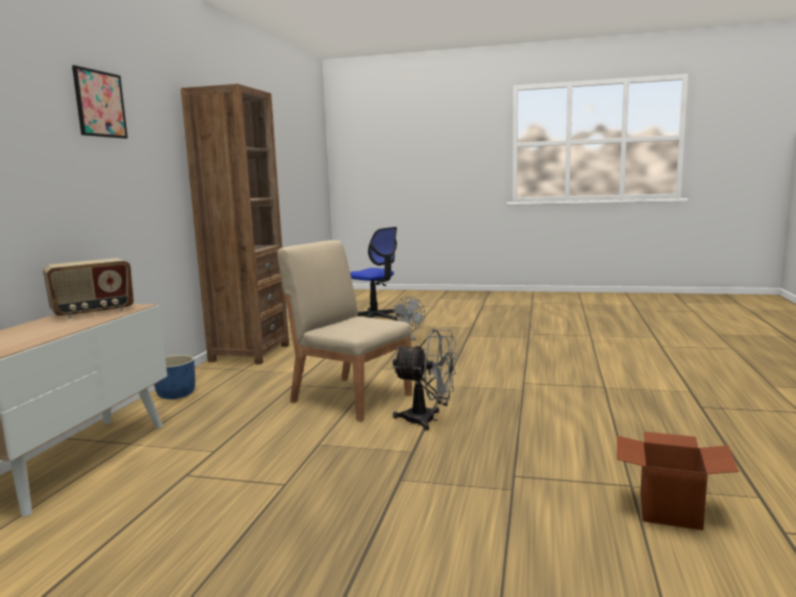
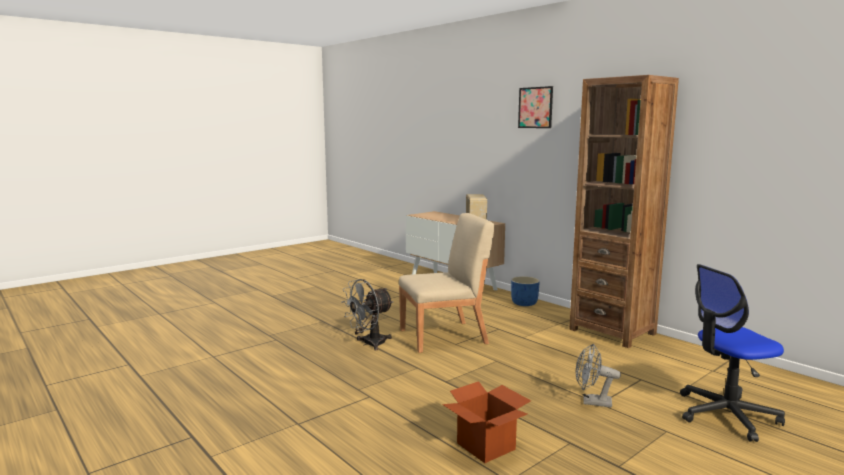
camera: 125 degrees right, 0 degrees up
cardboard box [617,432,739,530] -> cardboard box moved to [442,381,531,463]

